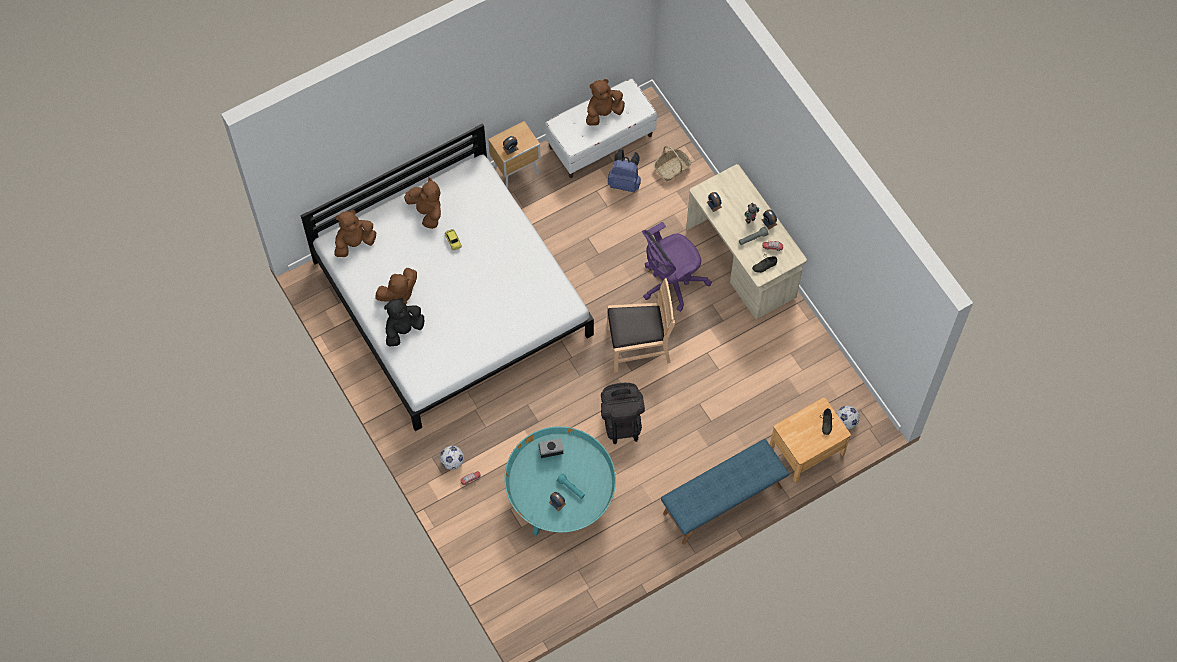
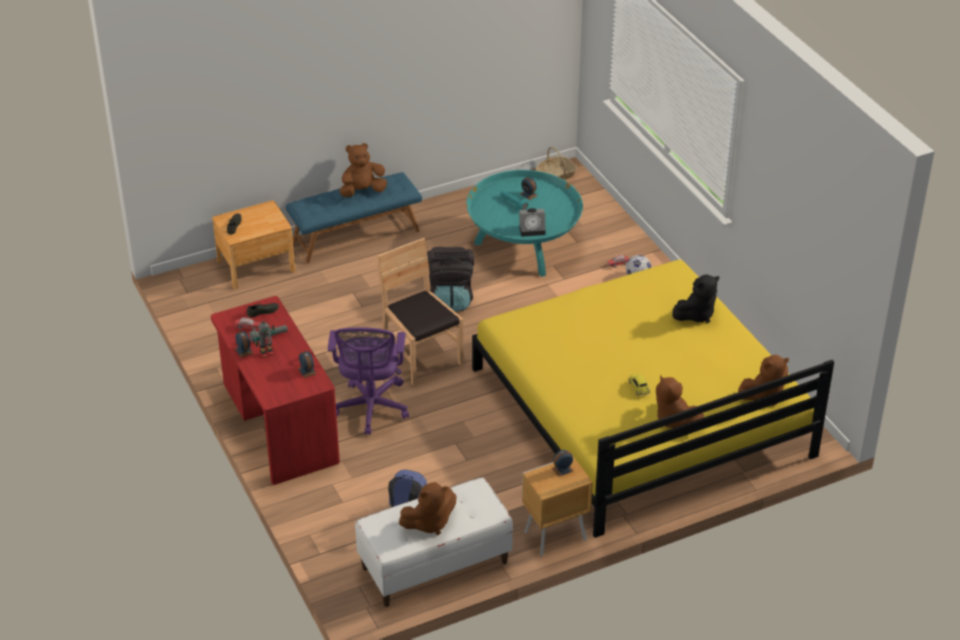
camera: 175 degrees left, 25 degrees down
white bed [301,123,594,431] -> yellow bed [472,260,834,538]
brown plush toy [375,268,417,304] -> brown plush toy moved to [339,143,387,197]
brown chair [607,278,675,373] -> brown chair turned 60 degrees clockwise [377,238,464,386]
purple office chair [642,222,712,312] -> purple office chair turned 120 degrees clockwise [328,327,409,435]
basket [654,146,692,181] -> basket moved to [536,147,577,180]
beige desk [686,164,807,319] -> red desk [211,296,340,485]
football [836,406,860,429] -> none

